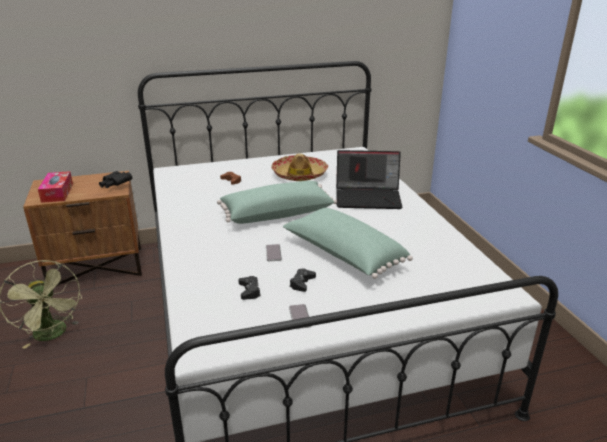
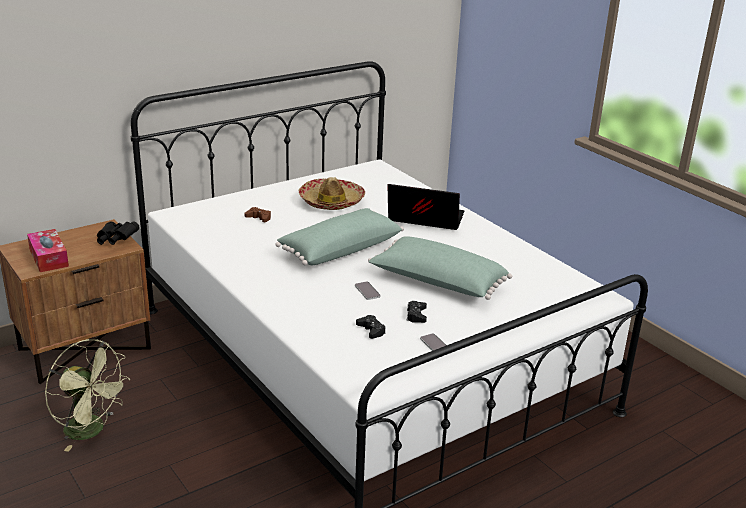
camera: 20 degrees left, 0 degrees up
laptop [336,150,402,209] -> laptop turned 150 degrees counterclockwise [387,184,464,230]

